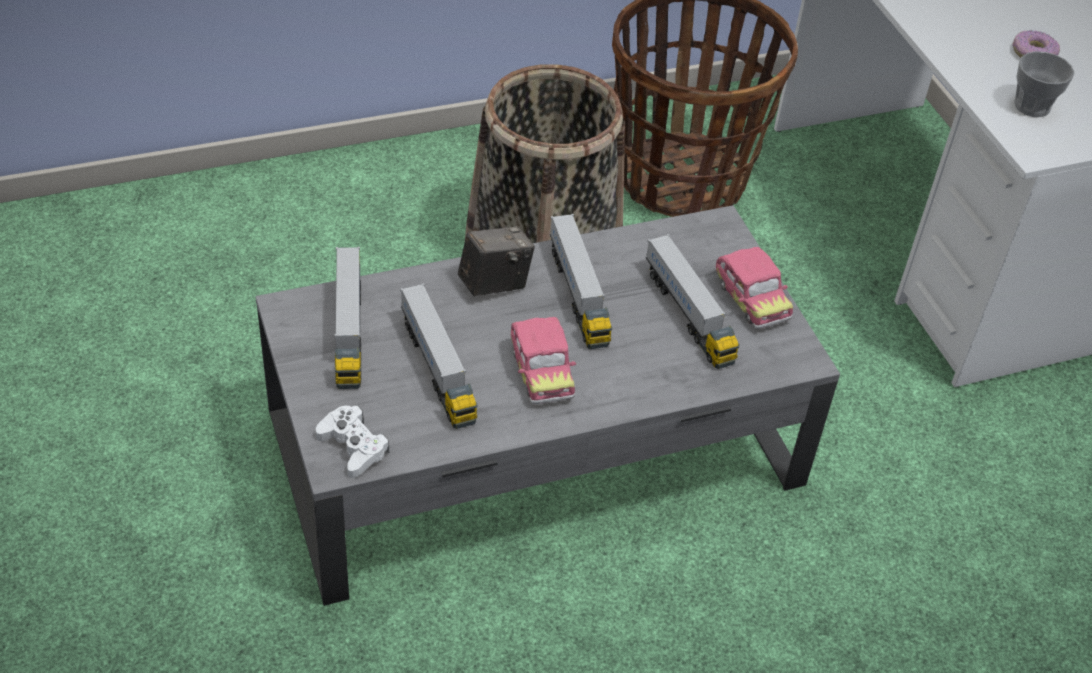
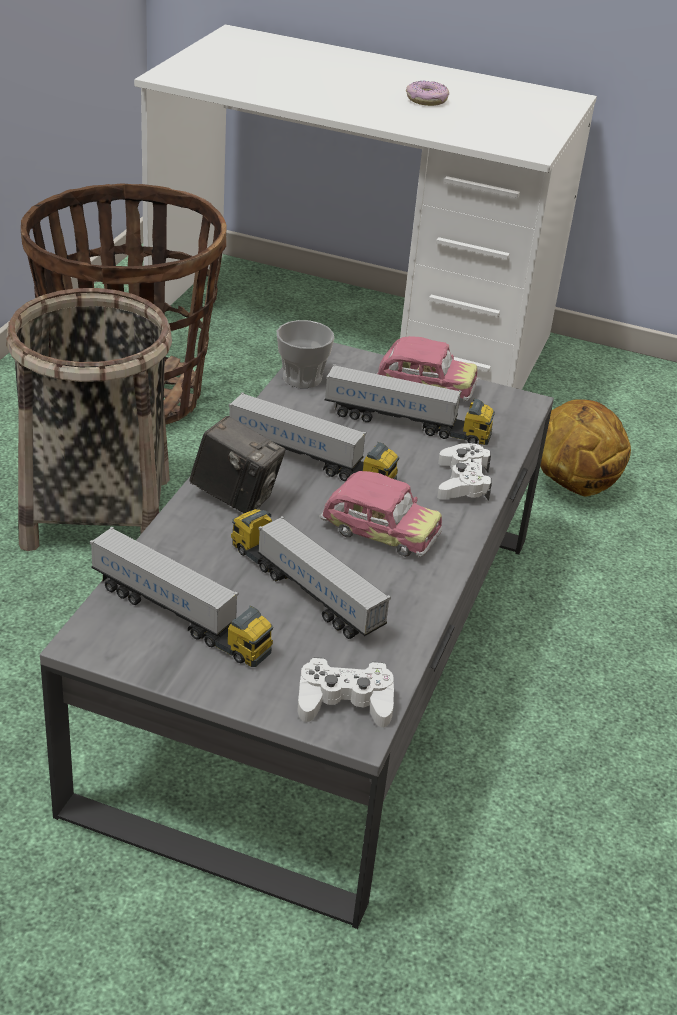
camera: 50 degrees left, 10 degrees down
toy truck [400,283,477,429] -> toy truck turned 150 degrees counterclockwise [231,509,391,639]
camera [458,226,535,296] -> camera turned 105 degrees clockwise [189,416,285,513]
cup [1014,51,1075,117] -> cup moved to [277,320,334,388]
none -> white game controller [437,443,492,501]
none -> basketball [540,399,631,497]

